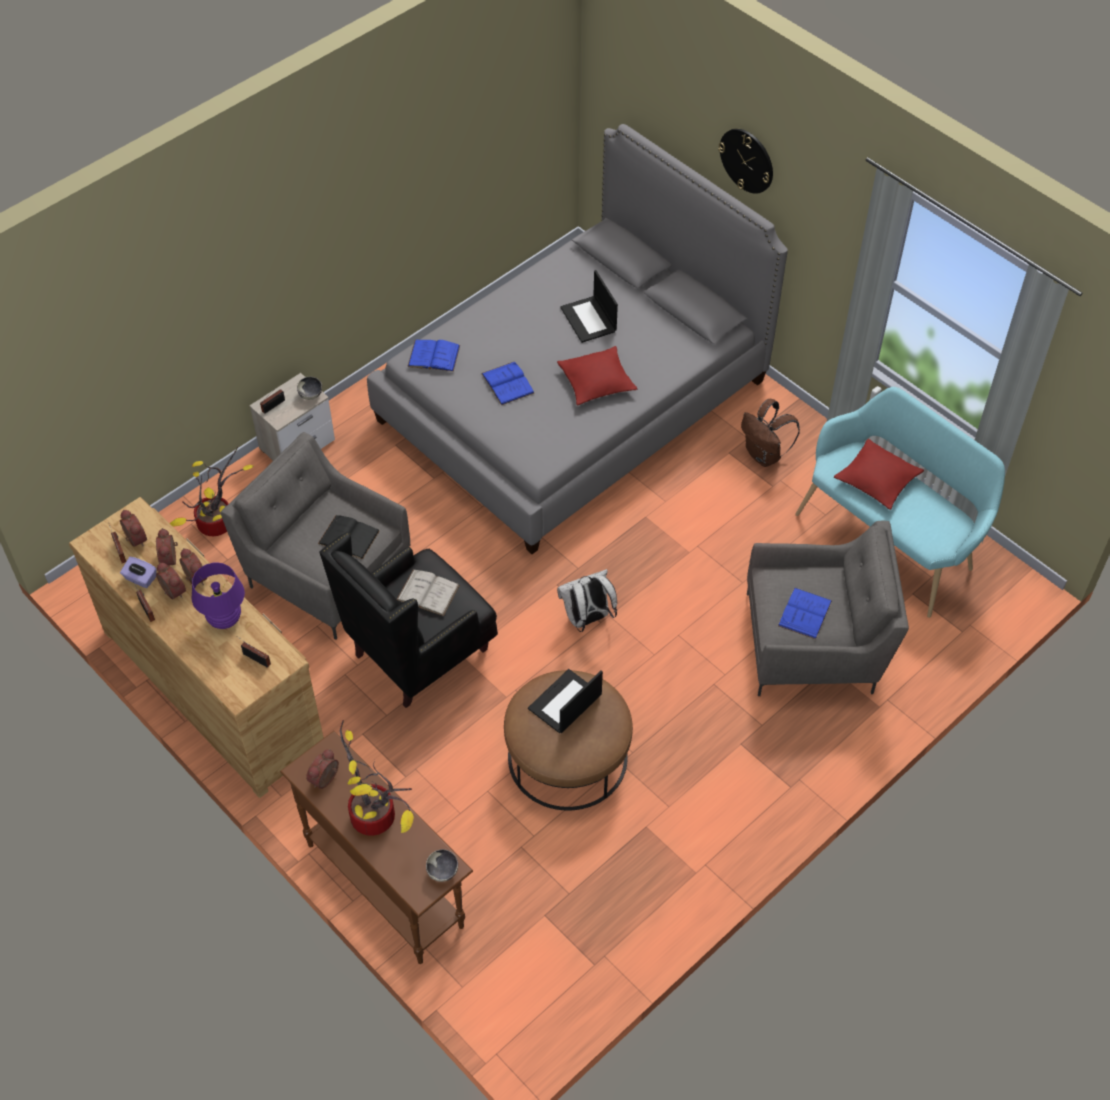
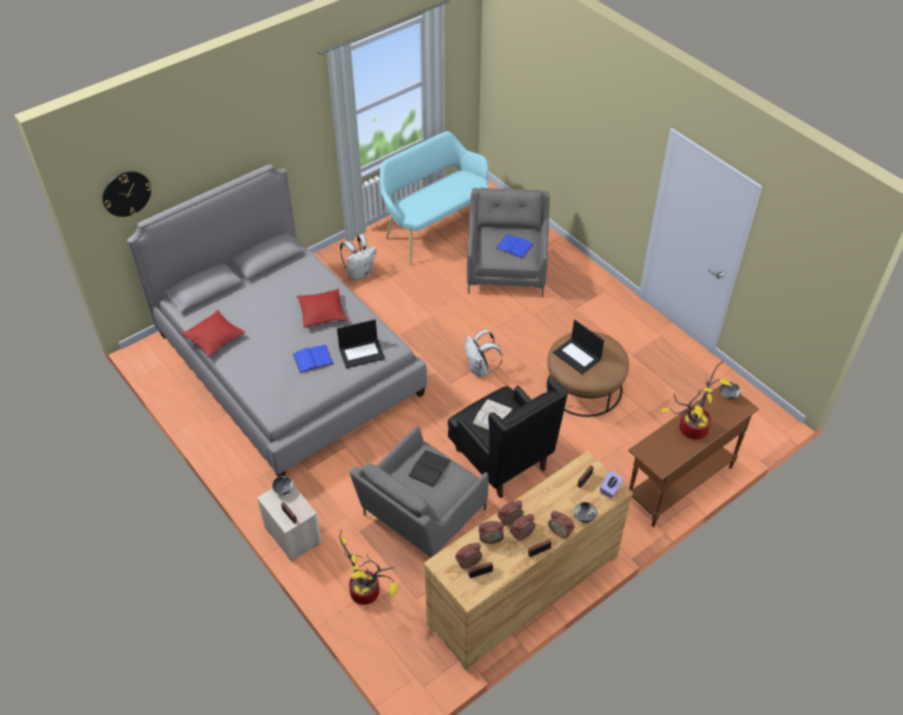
camera: 85 degrees left, 5 degrees down
purple tissue box [120,557,157,588] -> purple tissue box moved to [600,471,623,498]
purple table lamp [192,563,245,629] -> none
alarm clock [306,749,339,789] -> alarm clock moved to [548,511,574,538]
blue book [407,340,460,372] -> none
laptop [560,270,618,343] -> laptop moved to [337,319,385,368]
wall clock [718,128,773,194] -> wall clock moved to [103,171,151,217]
brown backpack [741,399,800,467] -> white backpack [340,234,376,280]
red pillow [834,439,924,510] -> red pillow moved to [181,310,245,357]
none -> bowl [574,502,597,523]

